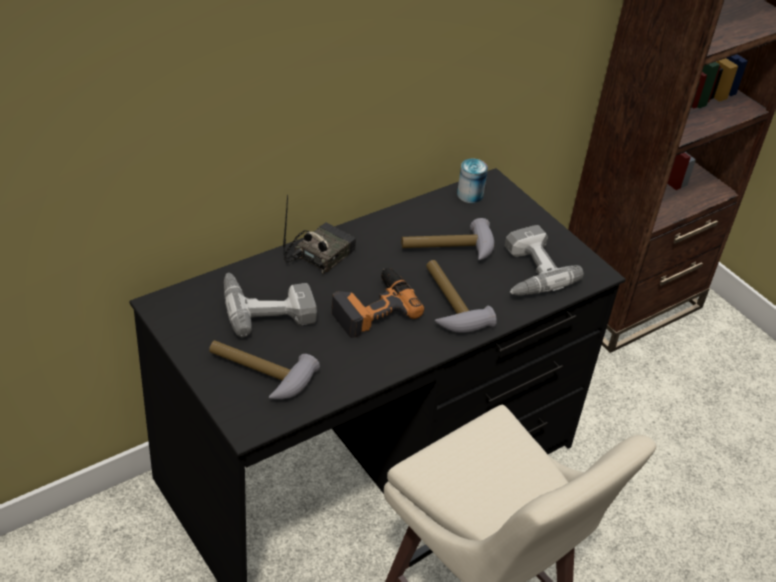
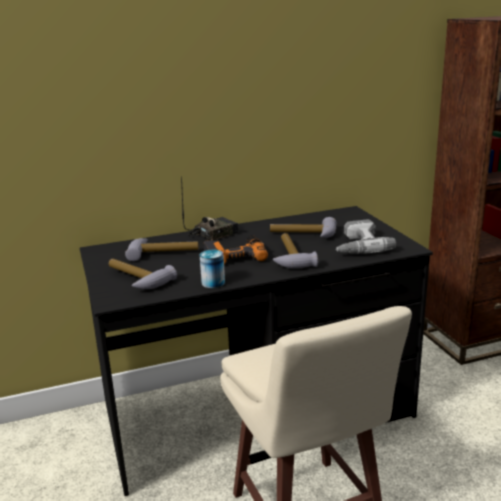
camera: 20 degrees right, 20 degrees down
power drill [224,273,317,337] -> hammer [125,238,199,261]
can [457,159,488,203] -> can moved to [200,250,225,288]

